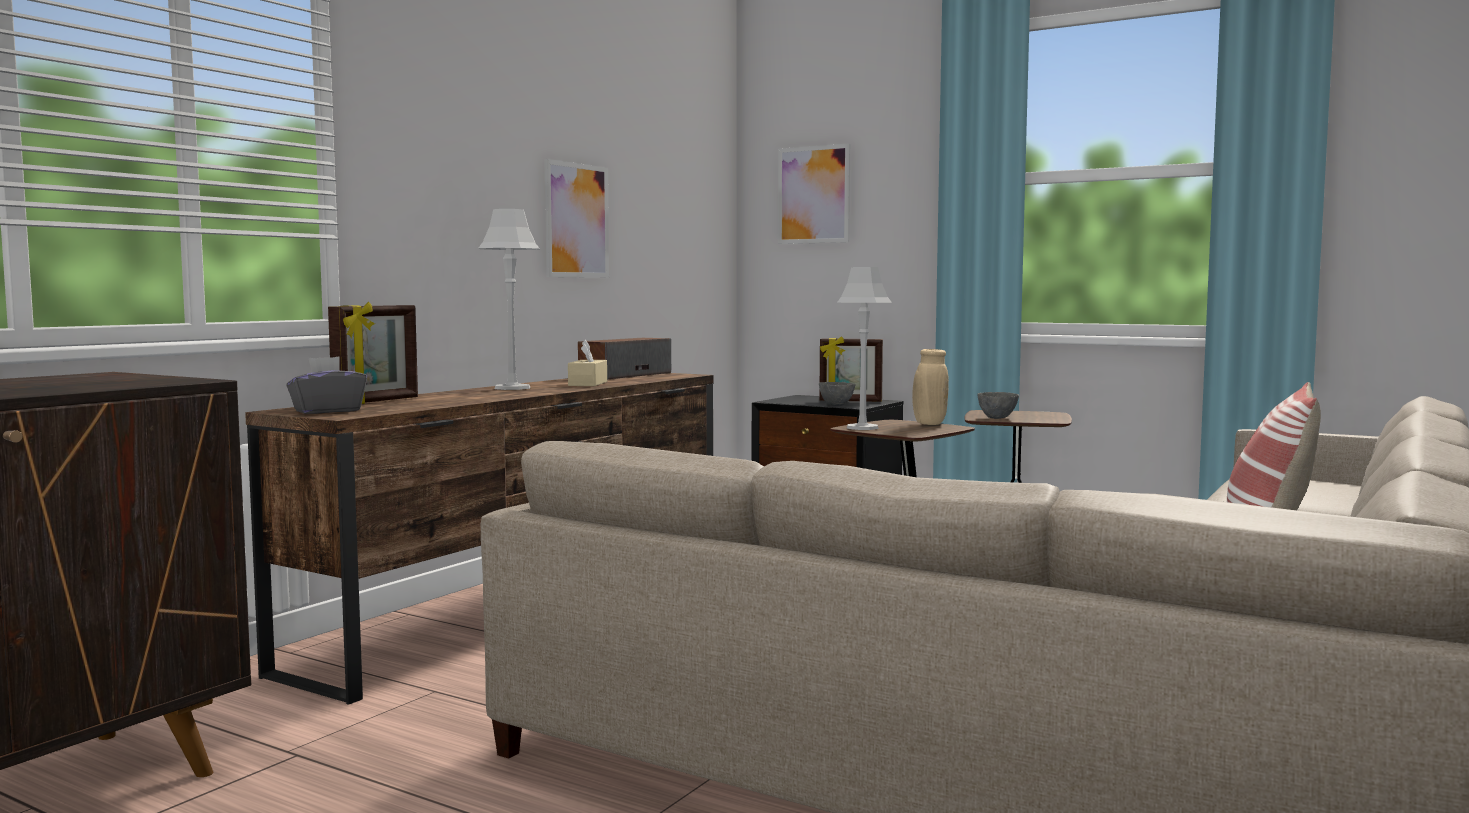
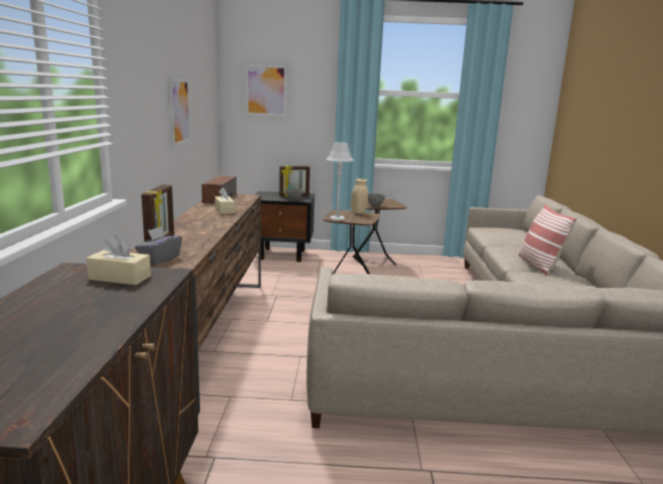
camera: 30 degrees left, 10 degrees up
grey table lamp [478,209,540,390] -> none
none -> beige tissue box [86,235,151,285]

